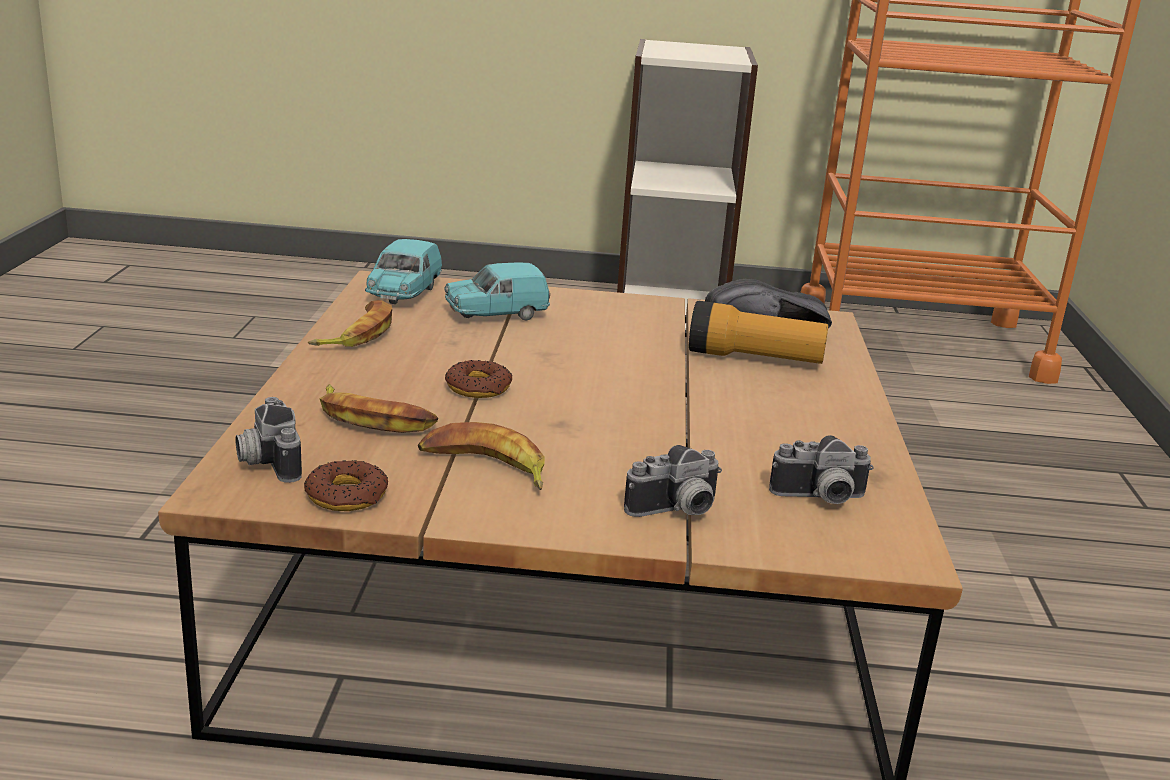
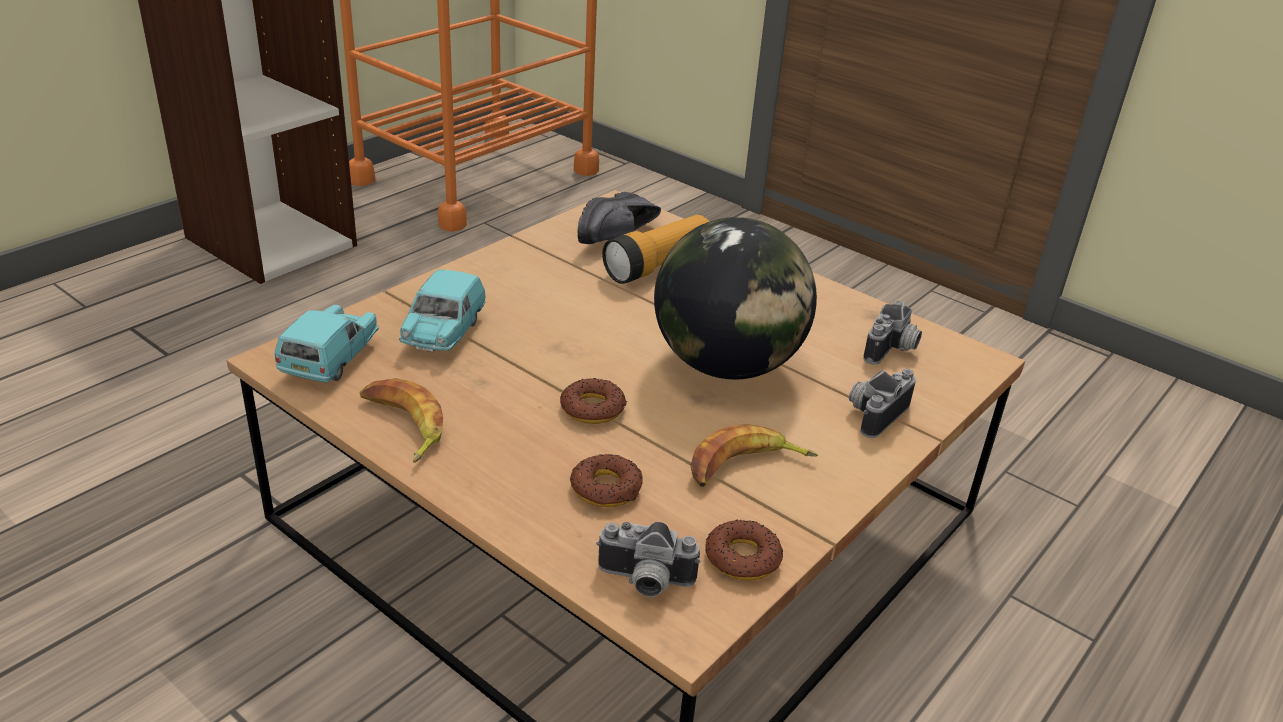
camera: 55 degrees left, 10 degrees up
banana [319,384,438,433] -> donut [570,454,643,507]
turquoise toy car [365,239,442,304] -> turquoise toy car turned 120 degrees counterclockwise [275,305,379,383]
camera [624,445,722,517] -> camera turned 150 degrees counterclockwise [849,369,916,438]
none -> globe [654,217,817,379]

